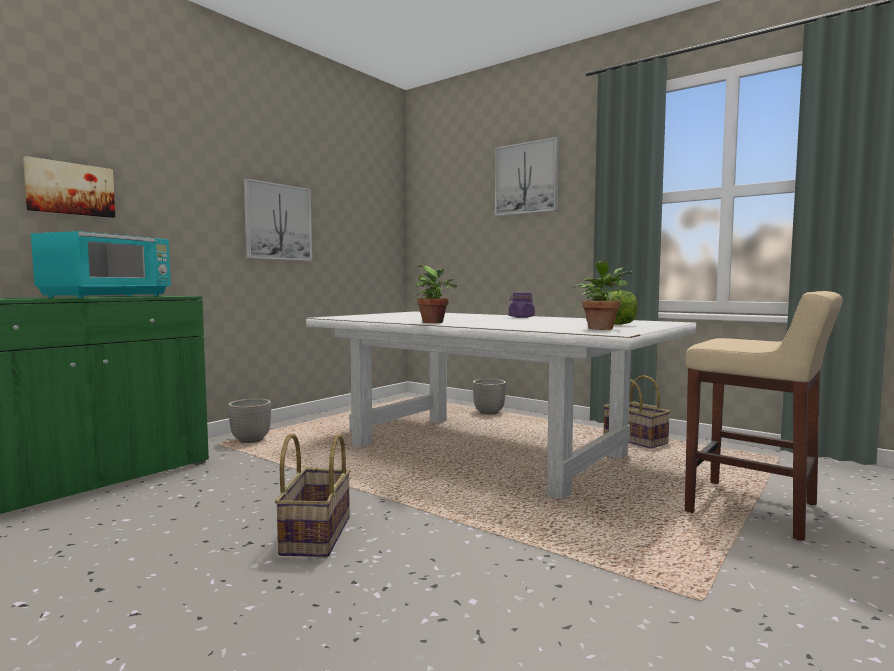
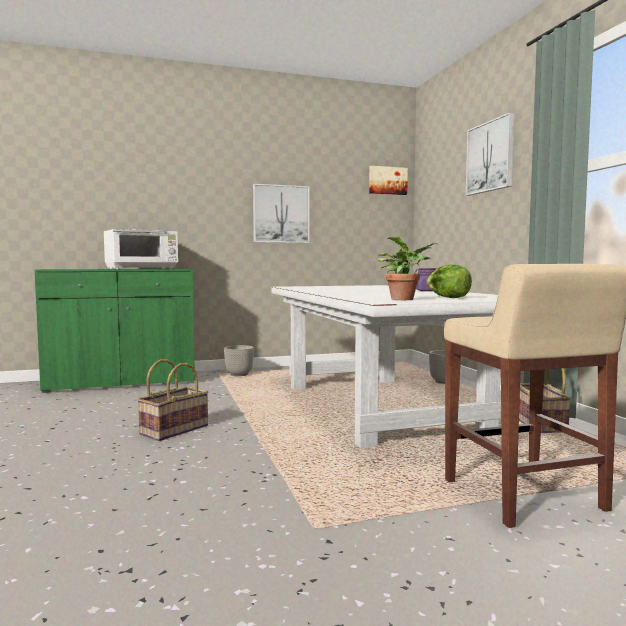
camera: 35 degrees right, 0 degrees up
picture [23,156,115,218] -> picture moved to [369,166,408,195]
turquoise microwave [31,231,171,298] -> white microwave [104,229,178,269]
potted plant [415,265,457,323] -> none

